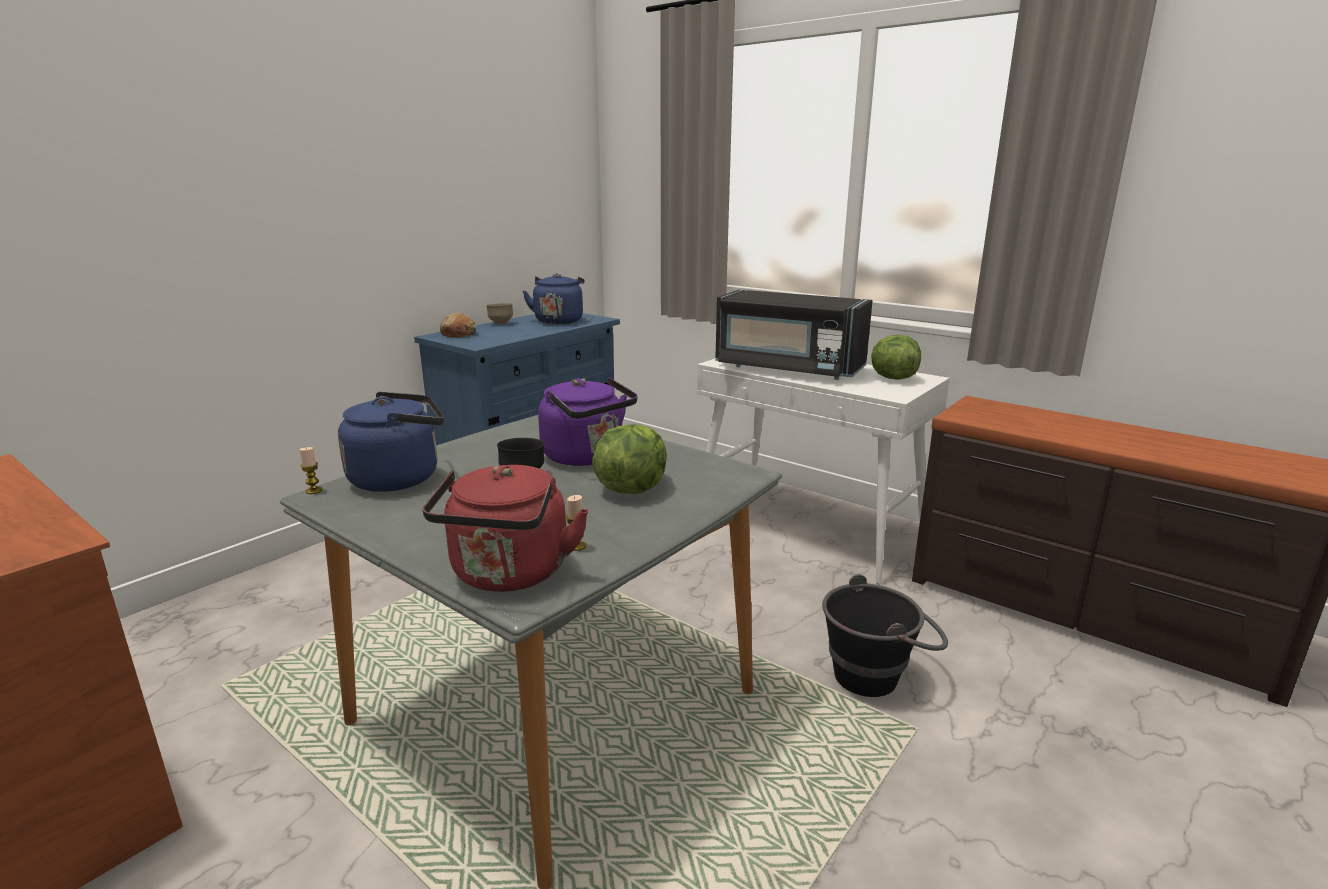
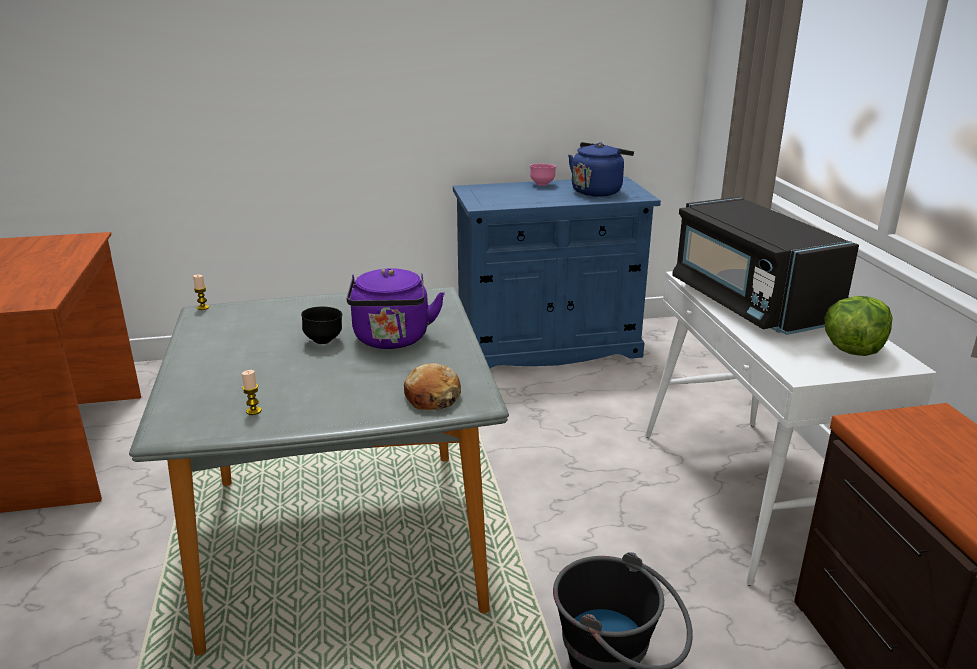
camera: 40 degrees right, 5 degrees up
blue kettle [338,392,444,492] -> none
red kettle [423,465,589,592] -> none
bread [440,313,476,338] -> bread moved to [404,363,461,410]
brown bowl [486,303,513,324] -> pink bowl [530,164,556,186]
lettuce [592,424,667,494] -> none

